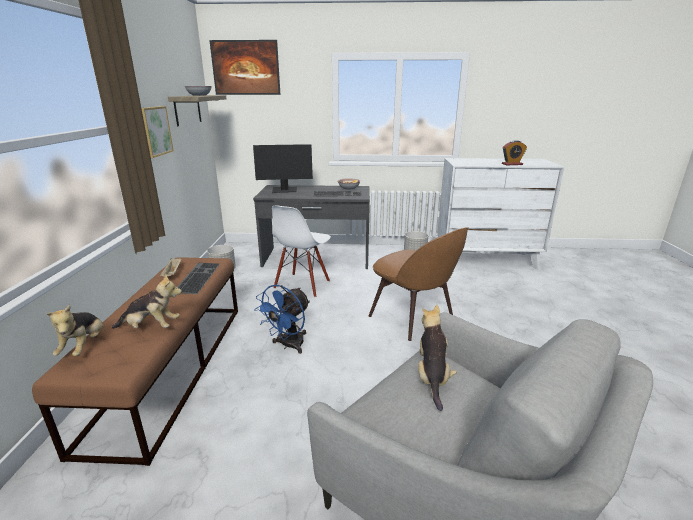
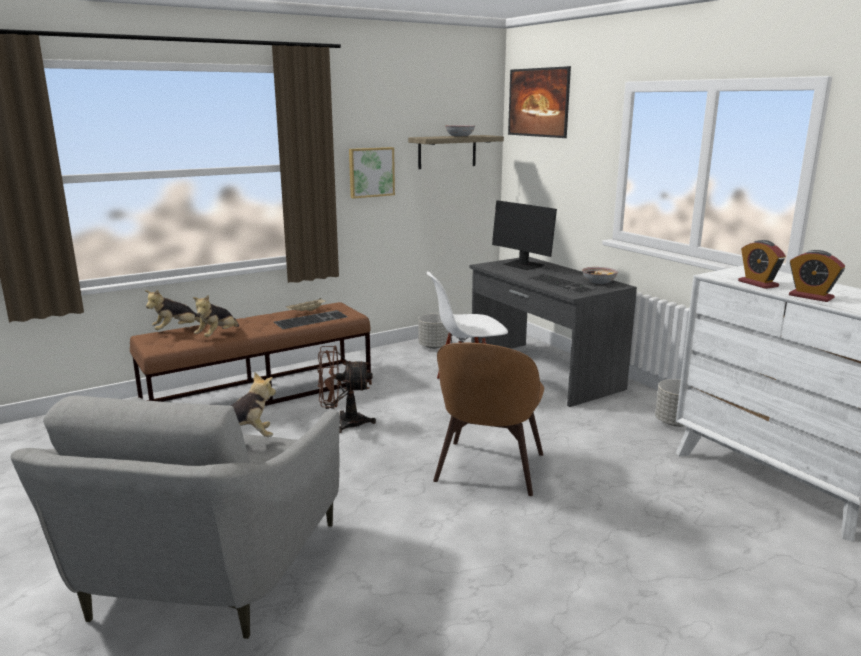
camera: 55 degrees right, 5 degrees down
plush toy [112,273,182,329] -> plush toy turned 60 degrees clockwise [193,295,239,337]
blue fan [254,284,310,354] -> brown fan [317,346,376,433]
none -> alarm clock [738,240,786,289]

